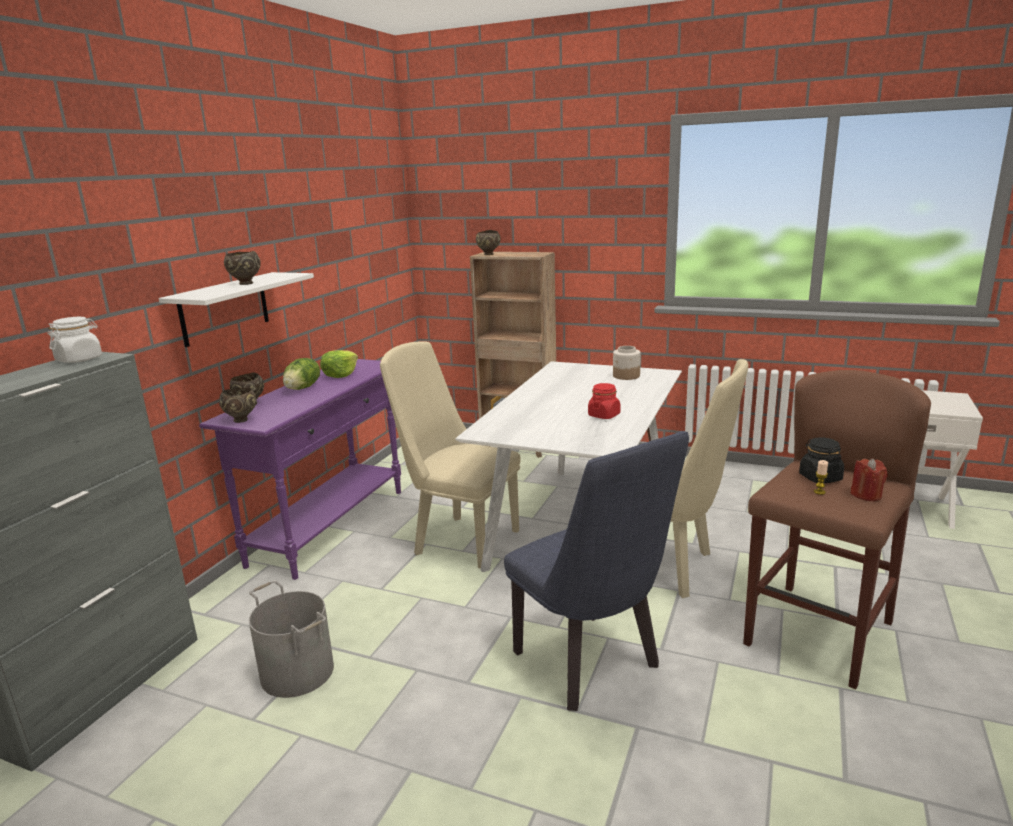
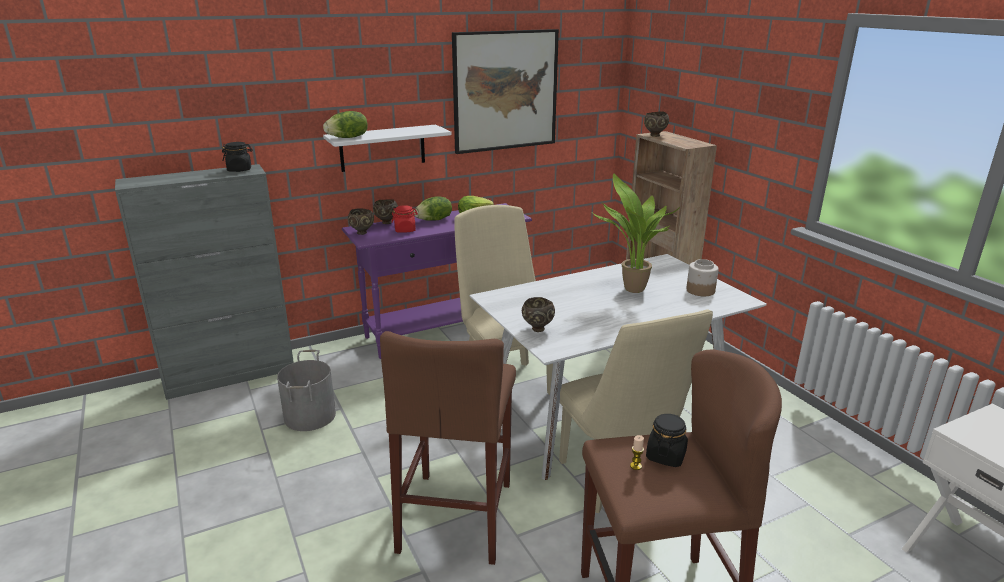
camera: 40 degrees right, 5 degrees up
white jar [47,317,102,363] -> black jar [222,142,253,172]
brown bowl [224,251,261,285] -> brown bowl moved to [522,297,555,332]
blue chair [504,431,689,711] -> brown stool [380,331,516,565]
red jar [588,383,620,419] -> red jar moved to [391,205,418,233]
red candle [850,458,887,501] -> none
none -> lettuce [323,111,368,138]
none -> picture [452,29,559,154]
none -> potted plant [593,174,680,293]

